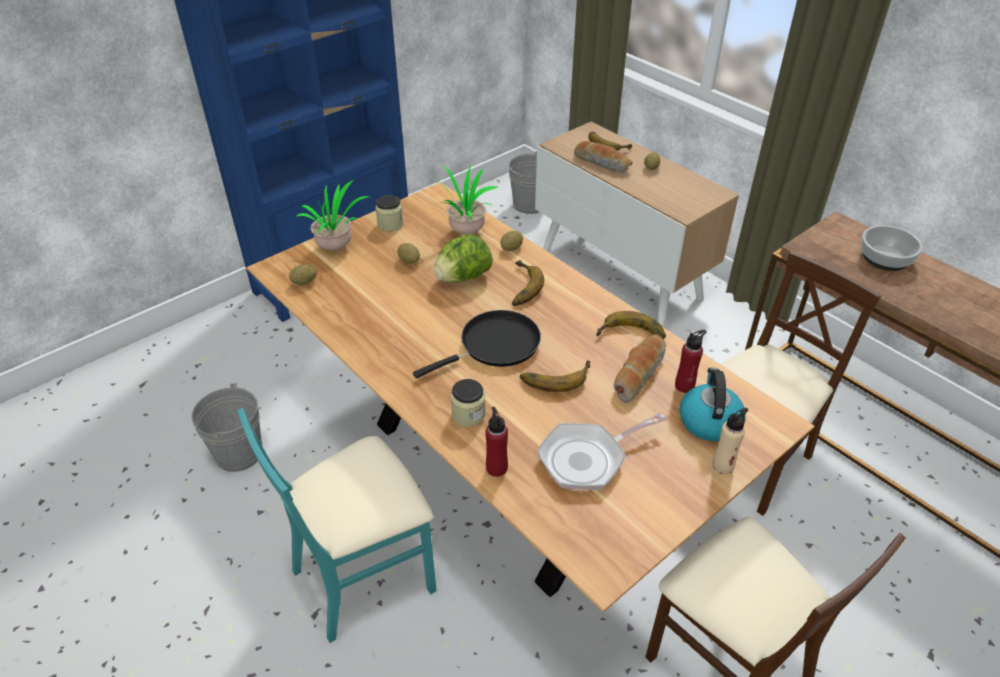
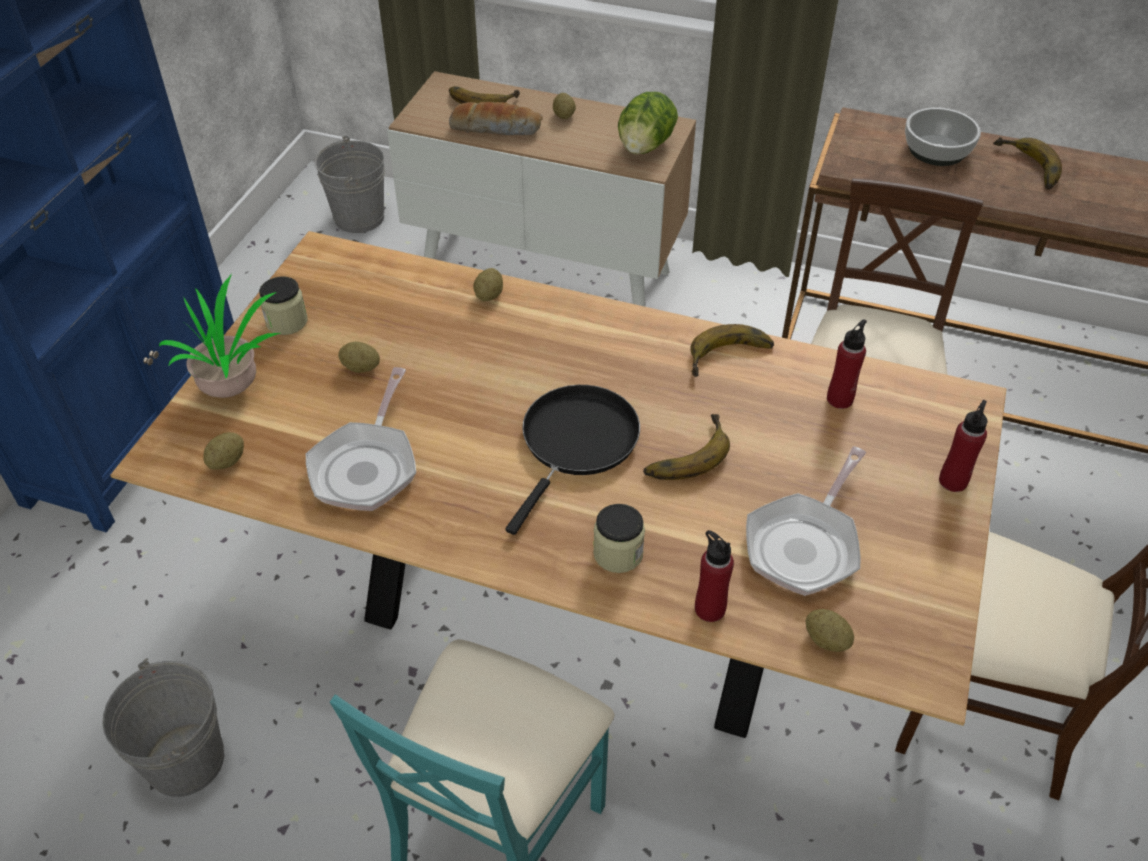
camera: 30 degrees left, 5 degrees up
potted plant [430,165,499,234] -> none
lettuce [434,234,493,283] -> lettuce moved to [618,92,678,154]
banana [512,260,544,306] -> banana moved to [993,137,1062,190]
bread [614,334,666,403] -> none
kettle [679,367,746,441] -> none
beige bottle [712,408,748,474] -> red bottle [939,400,988,492]
none -> frying pan [306,367,416,511]
none -> potato [806,609,854,652]

